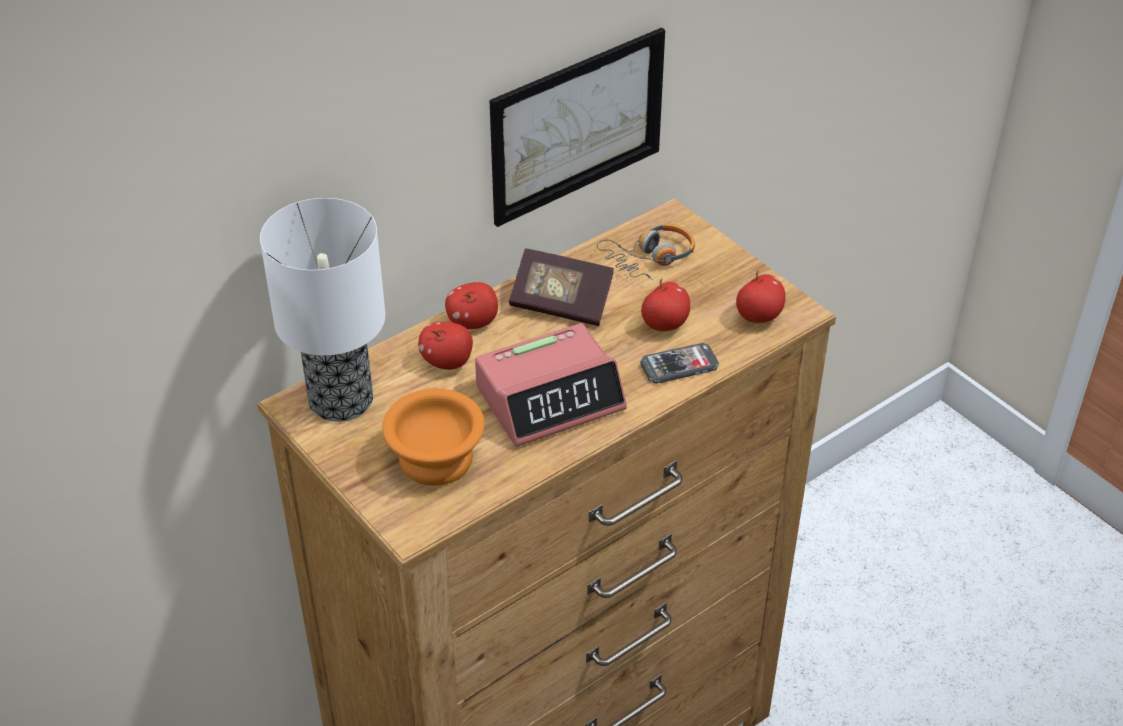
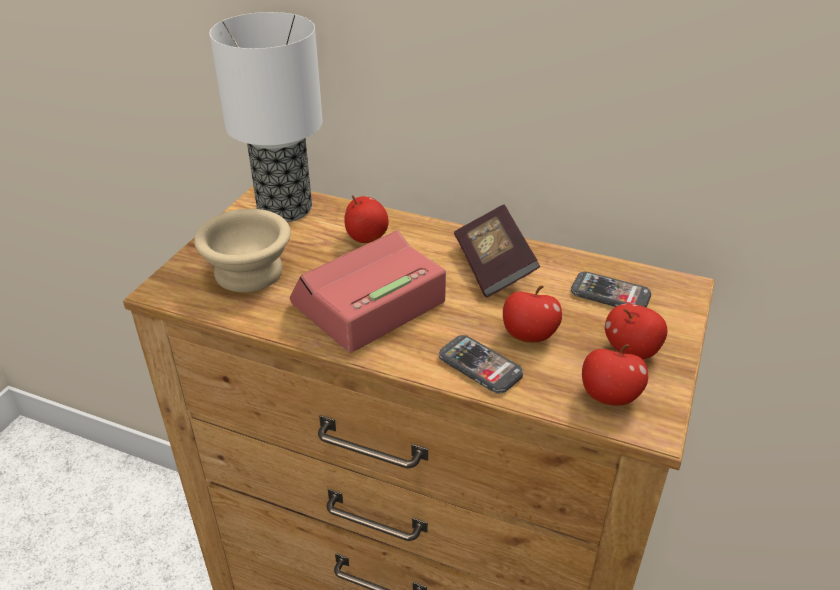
camera: 60 degrees right, 5 degrees down
orange bowl [382,389,485,486] -> beige bowl [194,209,291,292]
apple [445,282,498,329] -> apple moved to [605,304,667,359]
alarm clock [475,323,627,447] -> alarm clock turned 105 degrees clockwise [290,230,446,353]
picture [490,27,665,227] -> none
headphones [597,224,695,280] -> phone [571,271,651,308]

